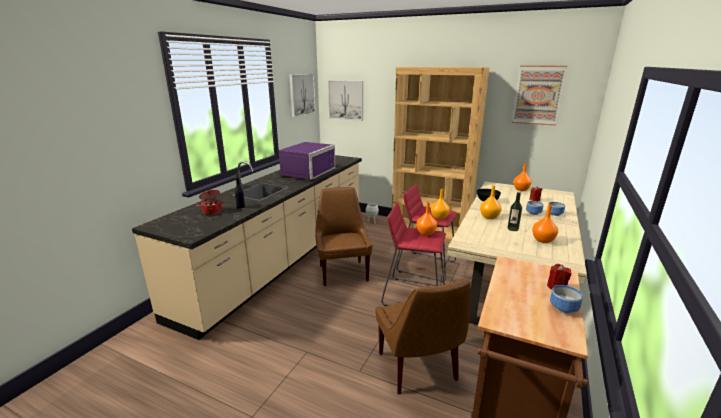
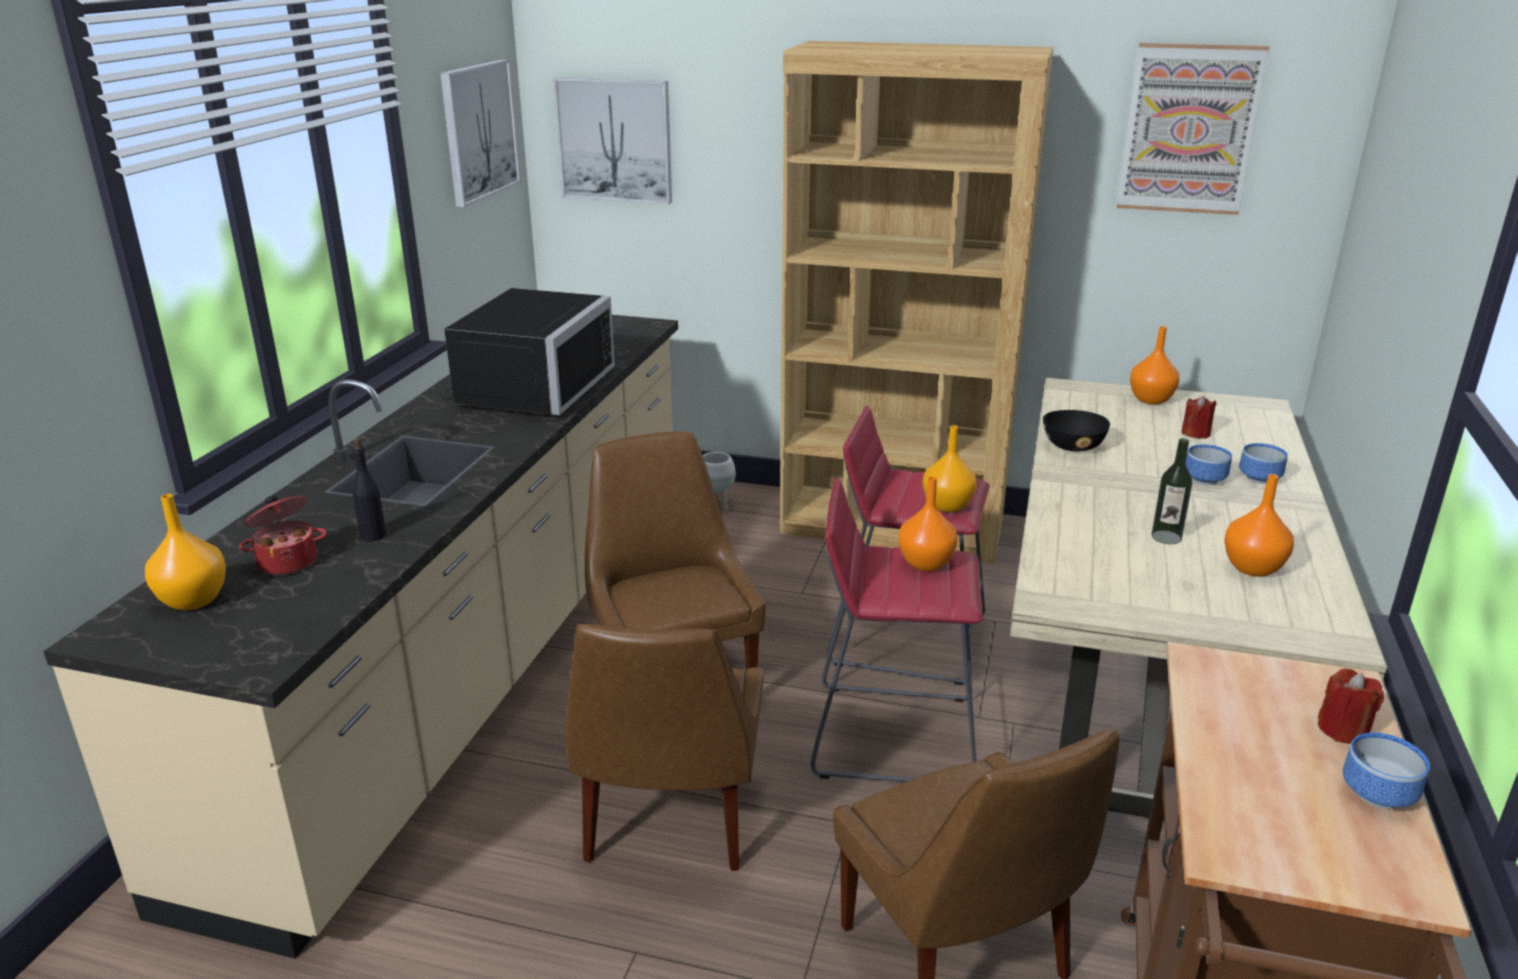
camera: 10 degrees left, 5 degrees up
purple microwave [278,142,335,180] -> black microwave [441,288,615,415]
orange vase [480,186,502,219] -> orange vase moved to [145,494,226,610]
none -> brown chair [565,624,764,871]

